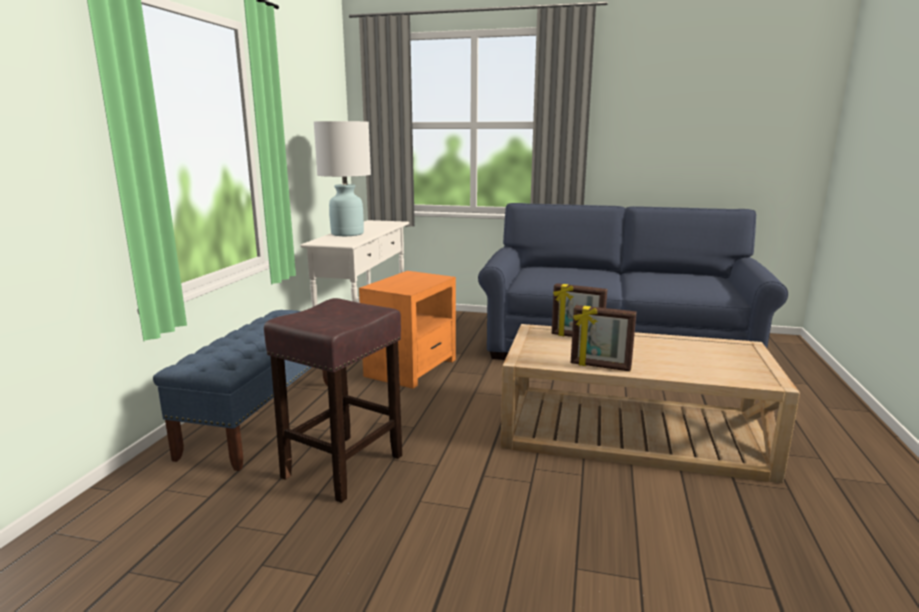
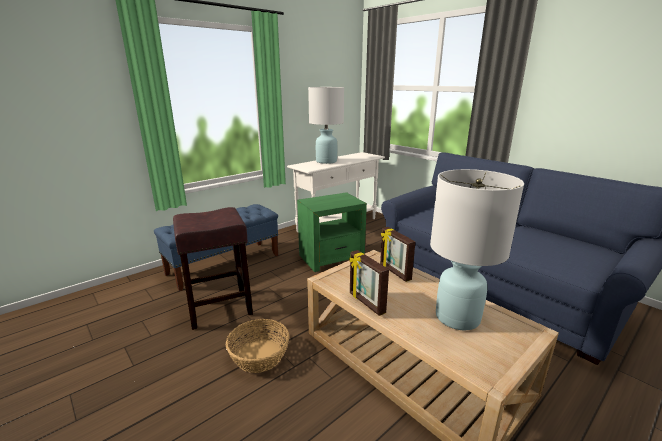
camera: 35 degrees right, 5 degrees up
orange side table [359,271,456,389] -> green side table [297,192,367,272]
none -> basket [226,319,289,373]
none -> white table lamp [430,169,524,330]

